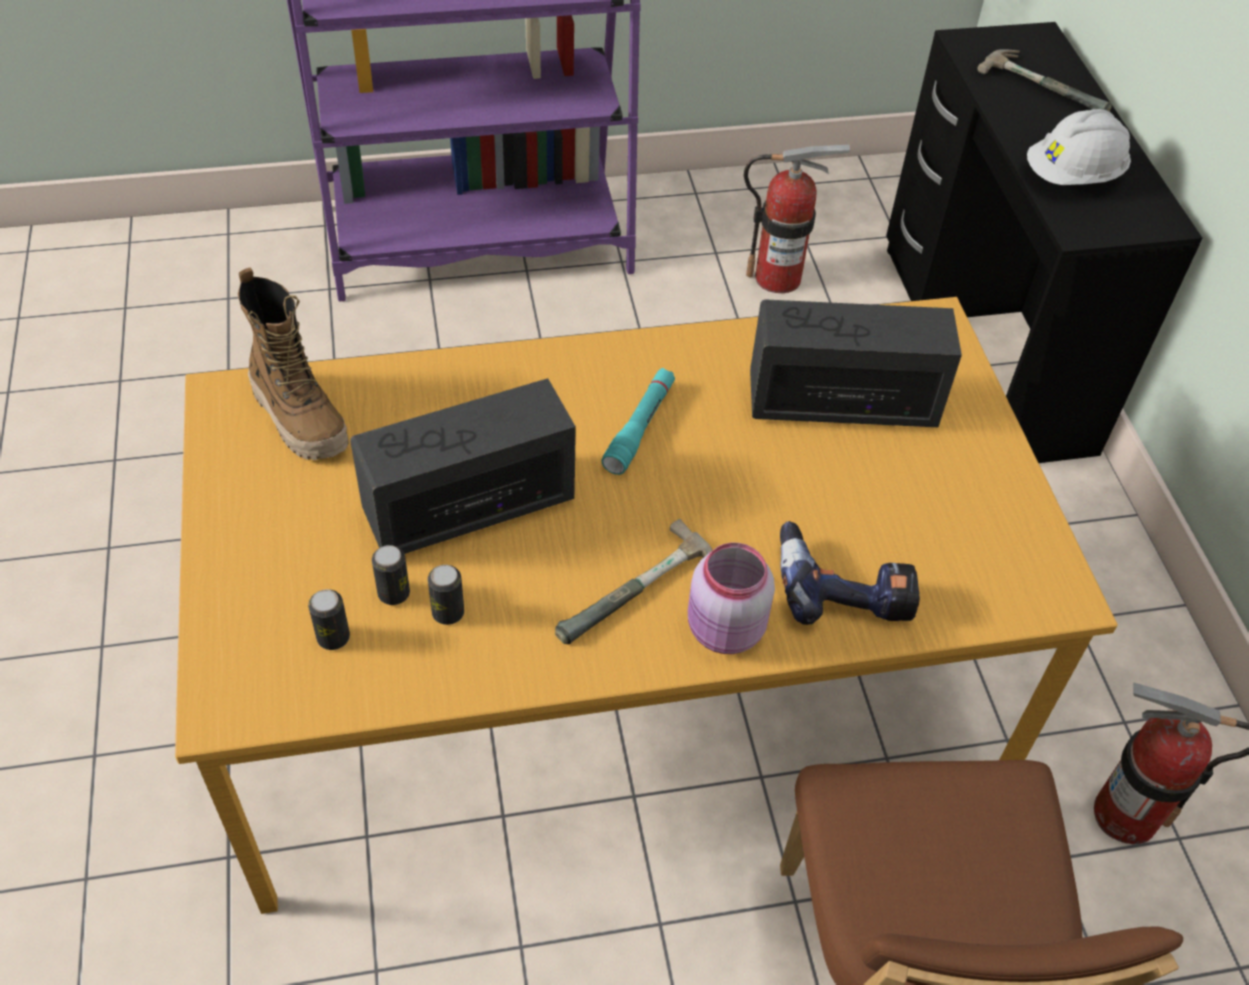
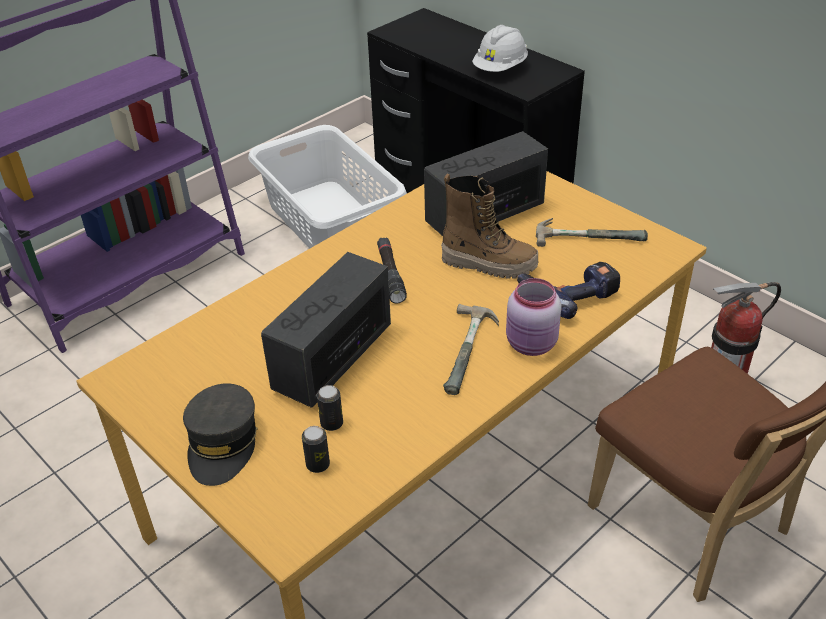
camera: 30 degrees left, 10 degrees down
boot [238,267,349,460] -> boot moved to [441,174,538,279]
can [428,565,464,625] -> none
turquoise flashlight [601,368,675,475] -> black flashlight [377,237,407,303]
fire extinguisher [744,145,850,293] -> white laundry basket [248,125,407,249]
hammer [977,49,1112,112] -> hammer moved to [536,218,648,247]
none -> grey cap [183,383,257,486]

